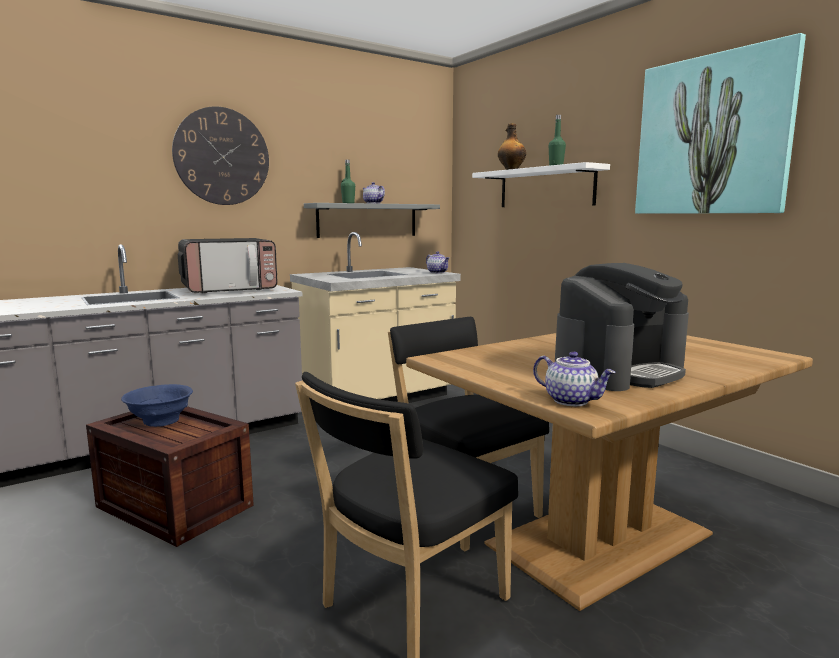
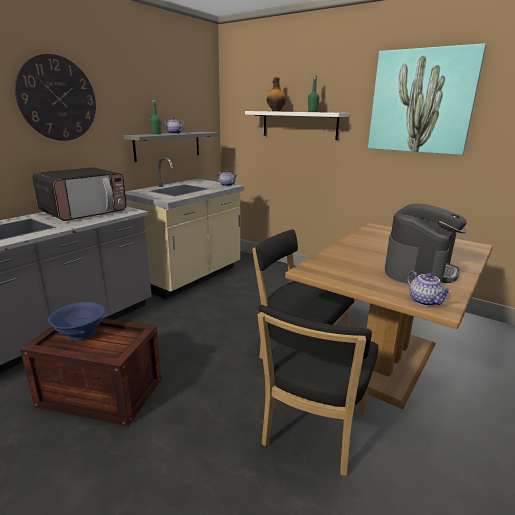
camera: 20 degrees left, 10 degrees up
teapot [533,351,616,406] -> teapot turned 45 degrees clockwise [407,271,451,306]

